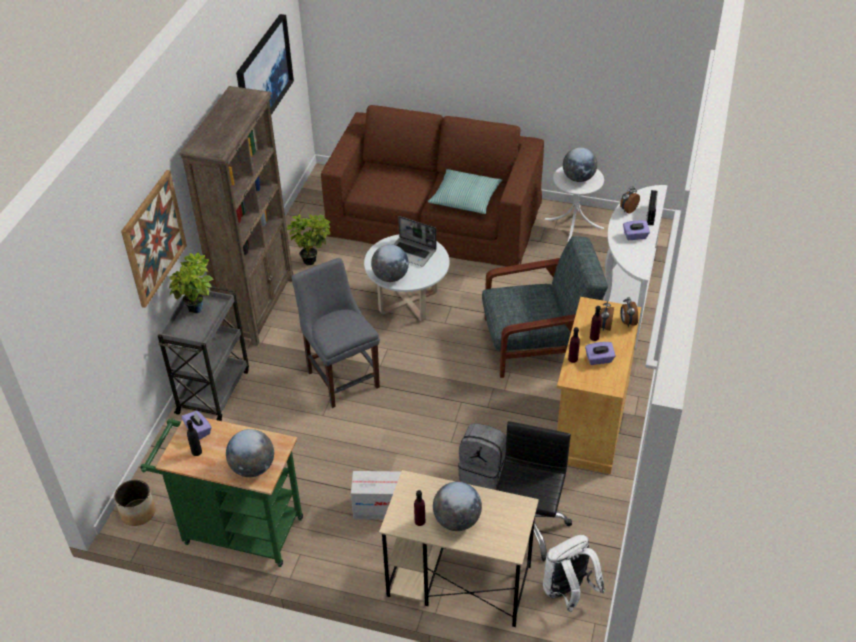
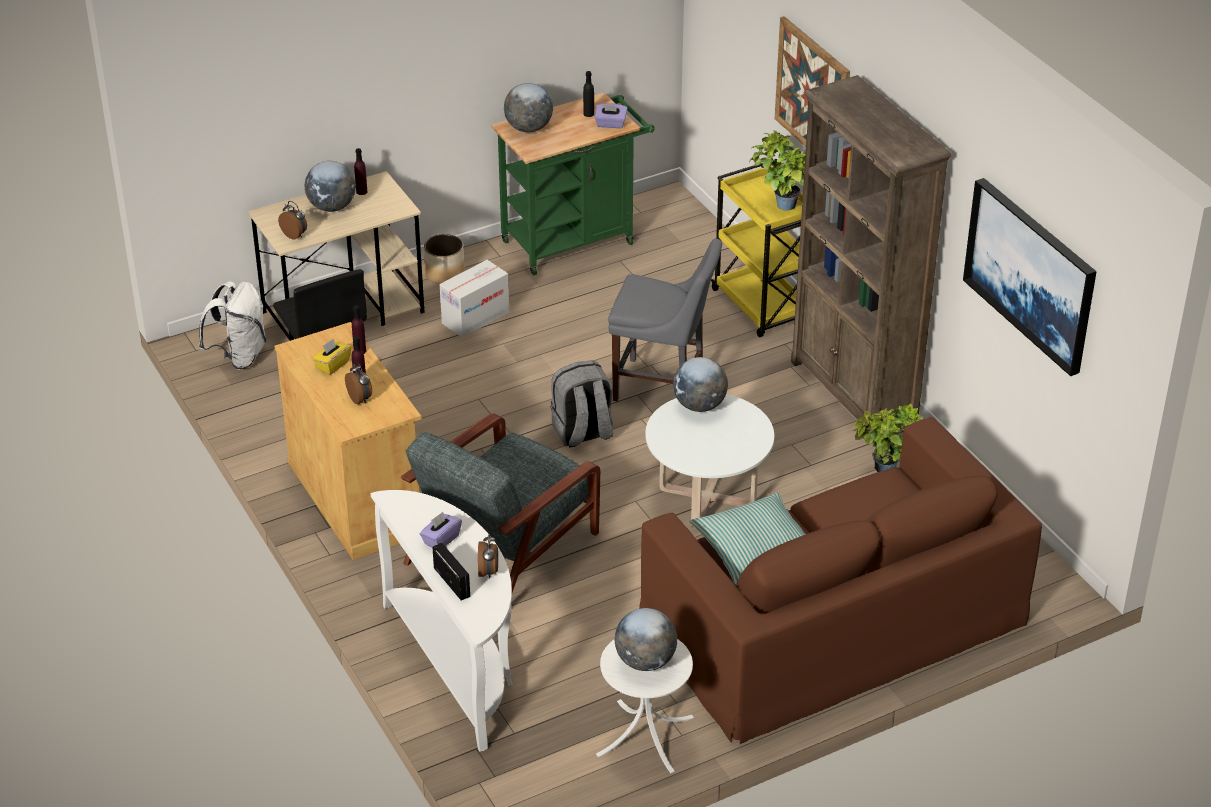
camera: 135 degrees right, 5 degrees down
planter [114,480,156,526] -> planter moved to [424,234,465,284]
grey cart [158,286,249,421] -> yellow cart [711,163,803,337]
laptop [393,216,436,267] -> none
grey backpack [458,423,506,490] -> grey backpack moved to [551,360,613,448]
purple tissue box [585,342,616,365] -> yellow tissue box [312,338,351,375]
alarm clock [621,297,638,327] -> alarm clock moved to [278,201,307,240]

